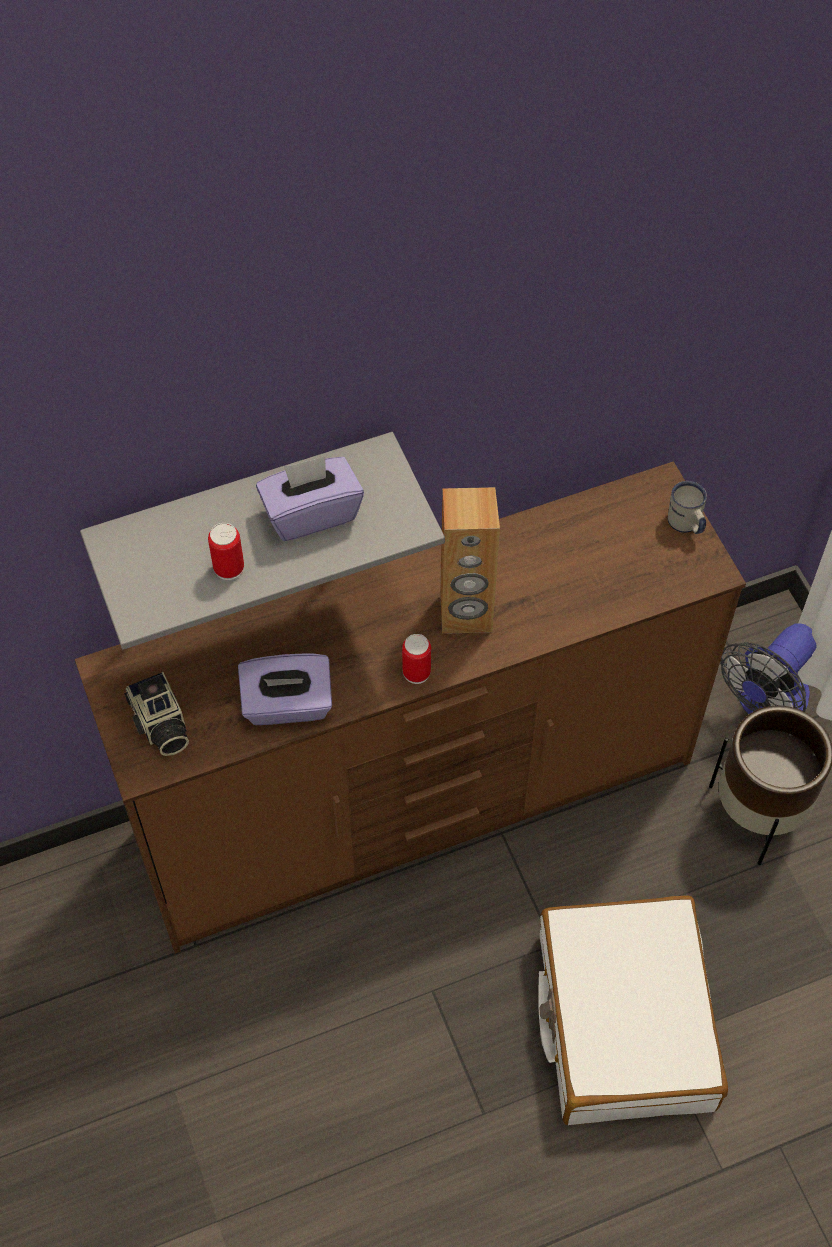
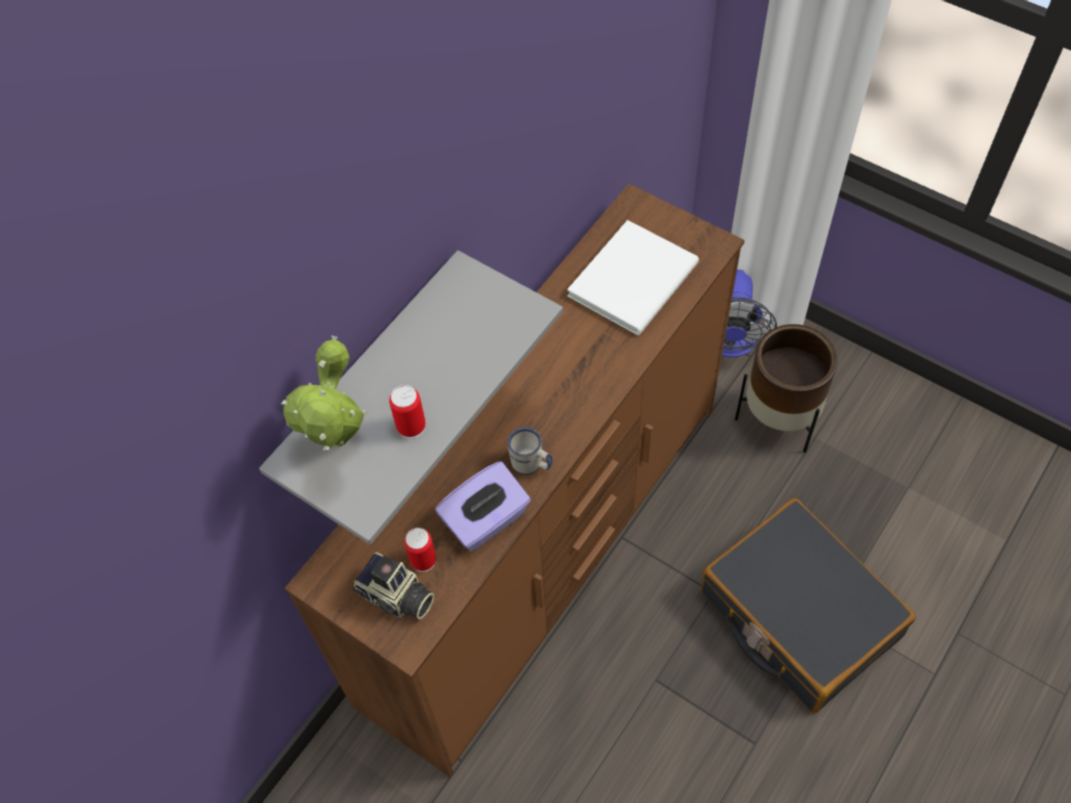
camera: 30 degrees left, 0 degrees up
purple tissue box [256,456,364,541] -> none
can [402,634,431,684] -> can moved to [404,528,436,572]
brown speaker [440,487,500,634] -> none
white suitcase [539,896,728,1125] -> black suitcase [701,498,916,713]
white mug [668,481,707,534] -> white mug moved to [507,427,553,475]
none -> potted plant [280,335,368,450]
none -> white book [567,220,699,335]

